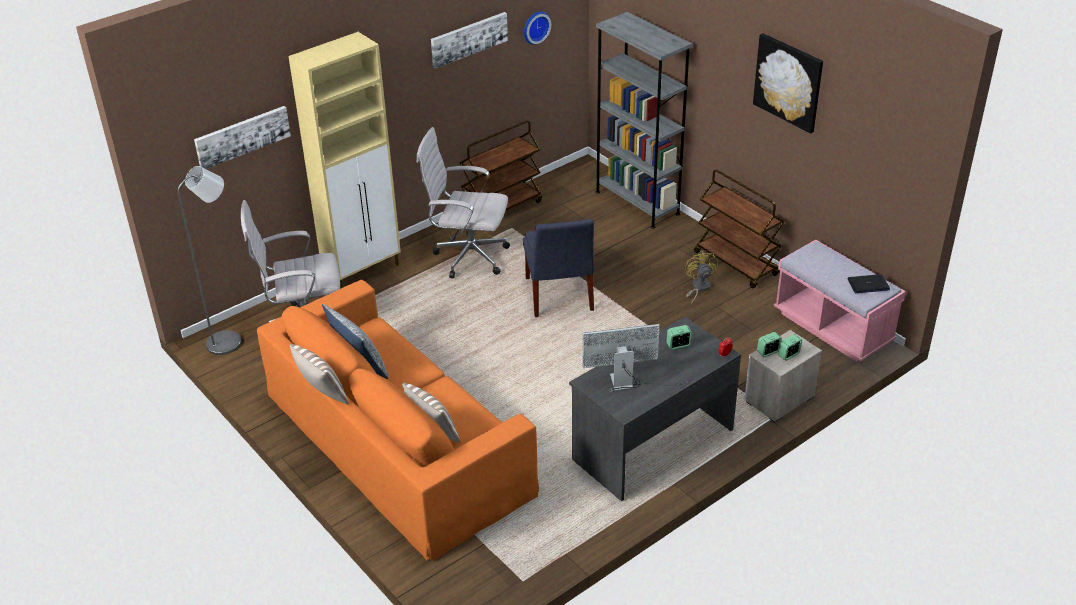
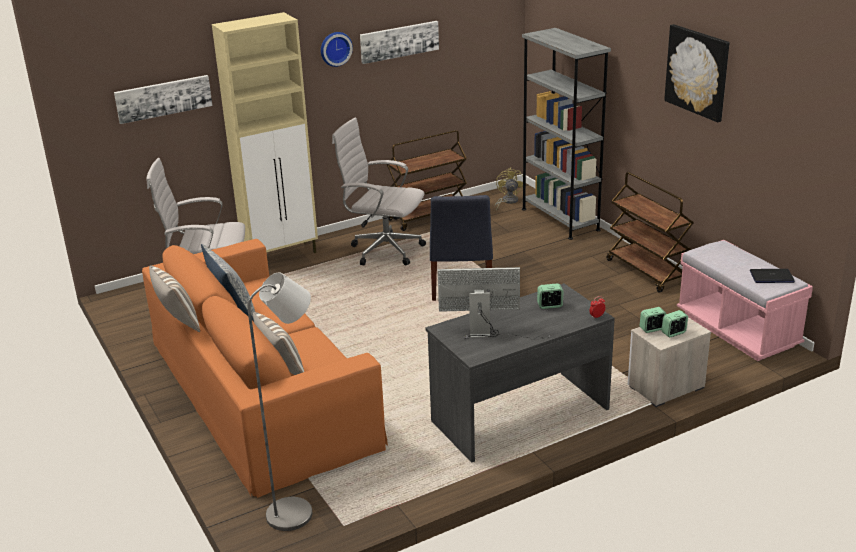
camera: 10 degrees right, 10 degrees down
grey floor lamp [178,166,241,355] -> grey floor lamp moved to [248,272,312,531]
wall clock [524,11,551,45] -> wall clock moved to [321,32,353,67]
yellow fan [685,251,718,304] -> yellow fan moved to [494,168,523,210]

